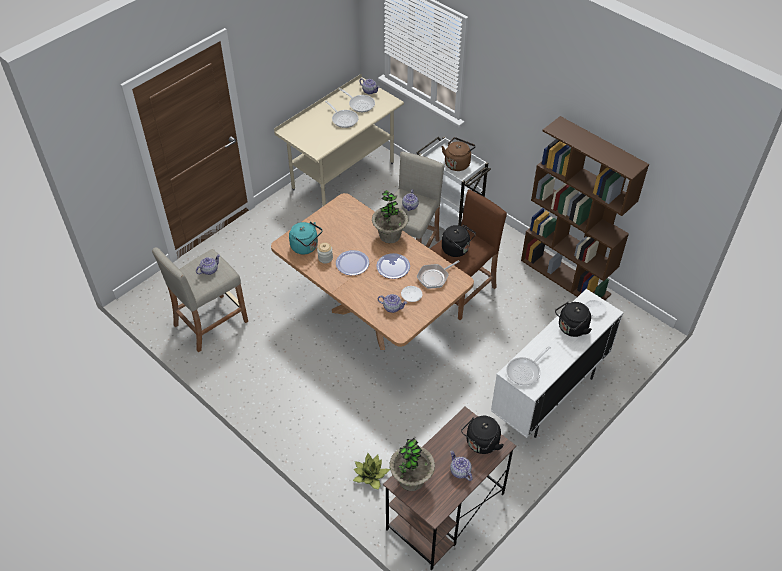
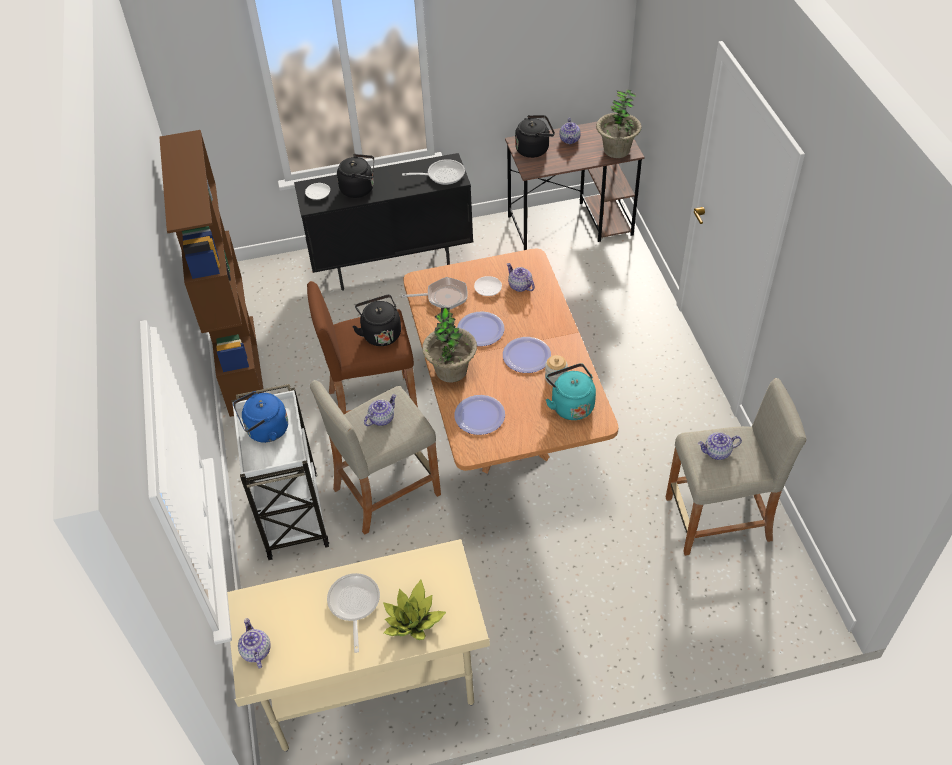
camera: 145 degrees left, 0 degrees up
frying pan [339,88,375,112] -> none
potted plant [353,453,390,490] -> potted plant moved to [383,580,446,640]
brown kettle [441,137,476,171] -> blue kettle [233,391,288,443]
white cabinet [491,289,624,438] -> black cabinet [294,153,473,291]
none -> plate [454,395,505,435]

